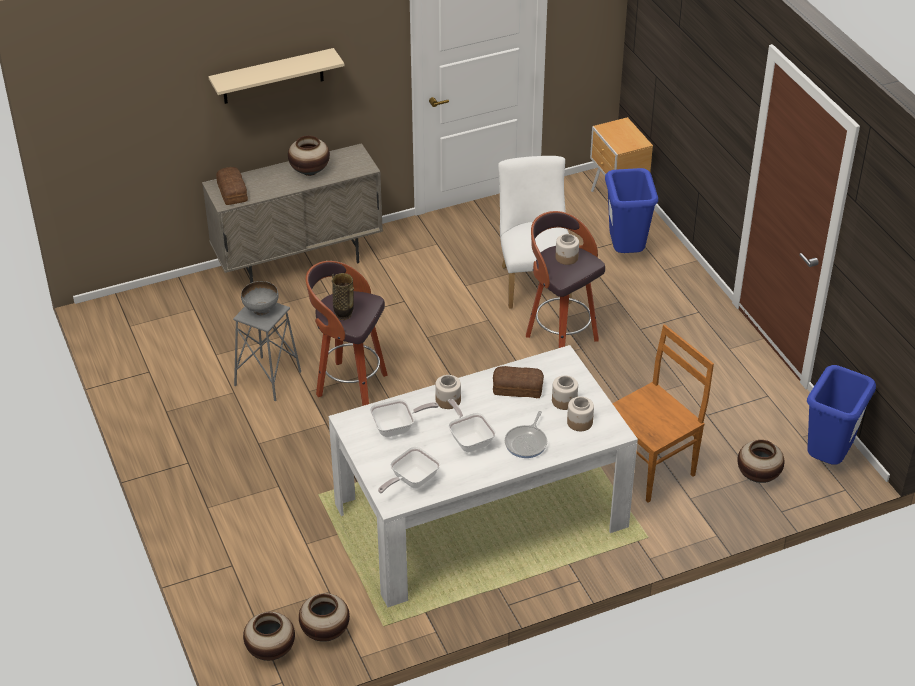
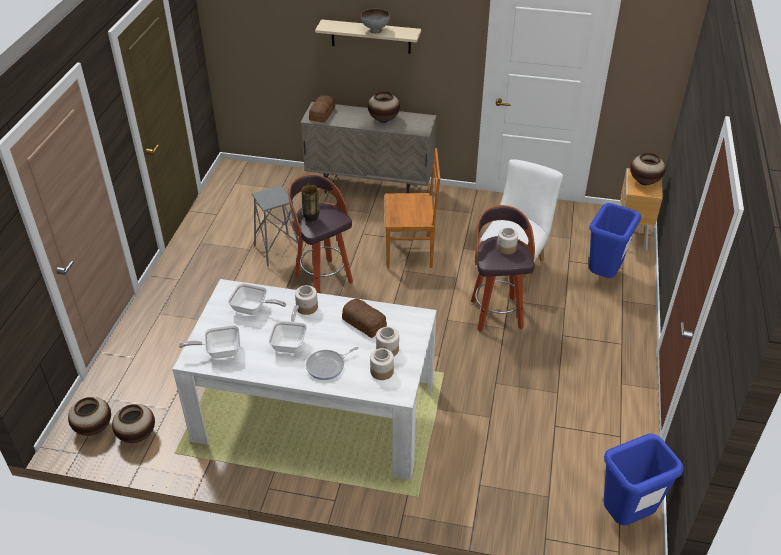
camera: 35 degrees right, 0 degrees up
grey bowl [241,281,279,315] -> grey bowl moved to [361,8,390,34]
brown chair [612,324,714,503] -> brown chair moved to [385,148,440,269]
vase [737,440,785,483] -> vase moved to [630,153,666,185]

